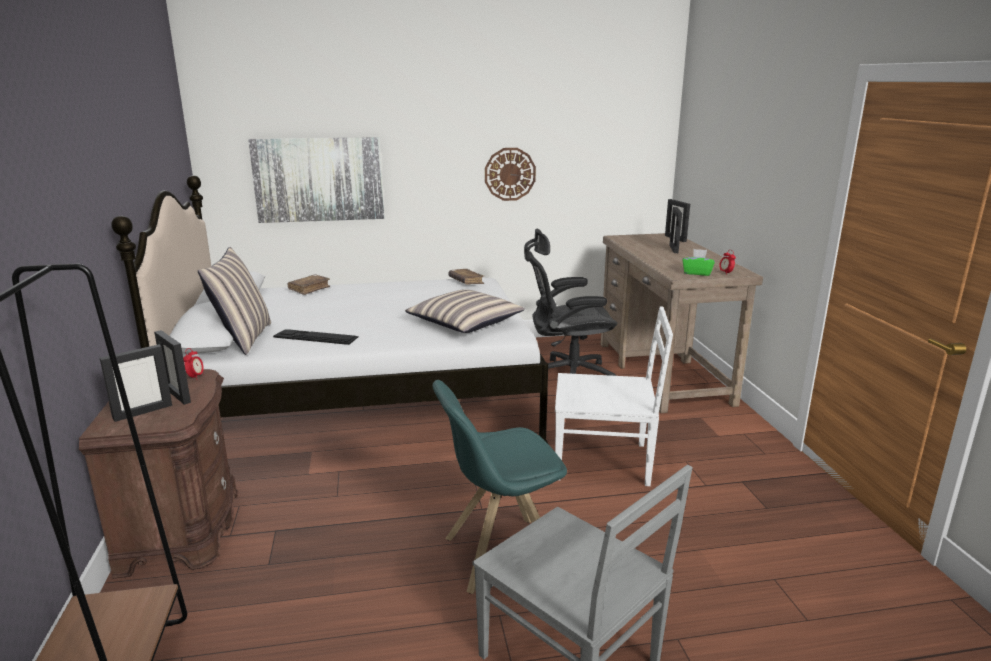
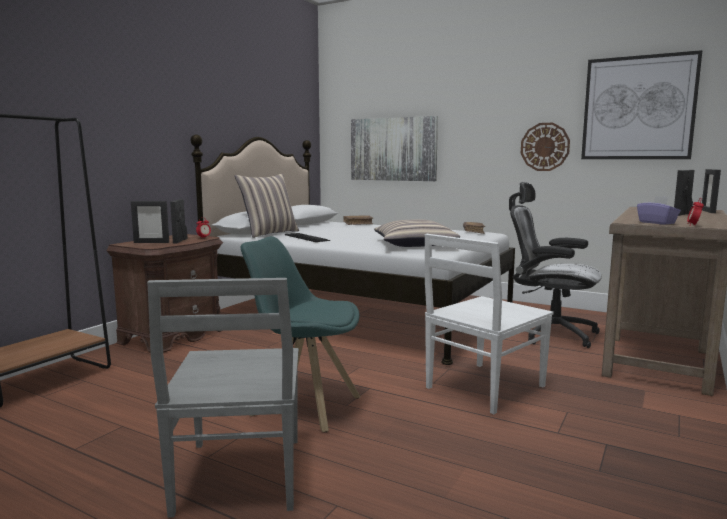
camera: 40 degrees right, 10 degrees down
white chair [555,306,673,486] -> white chair turned 90 degrees clockwise [425,234,554,414]
green tissue box [683,249,715,276] -> purple tissue box [637,196,681,224]
none -> picture [581,50,702,159]

